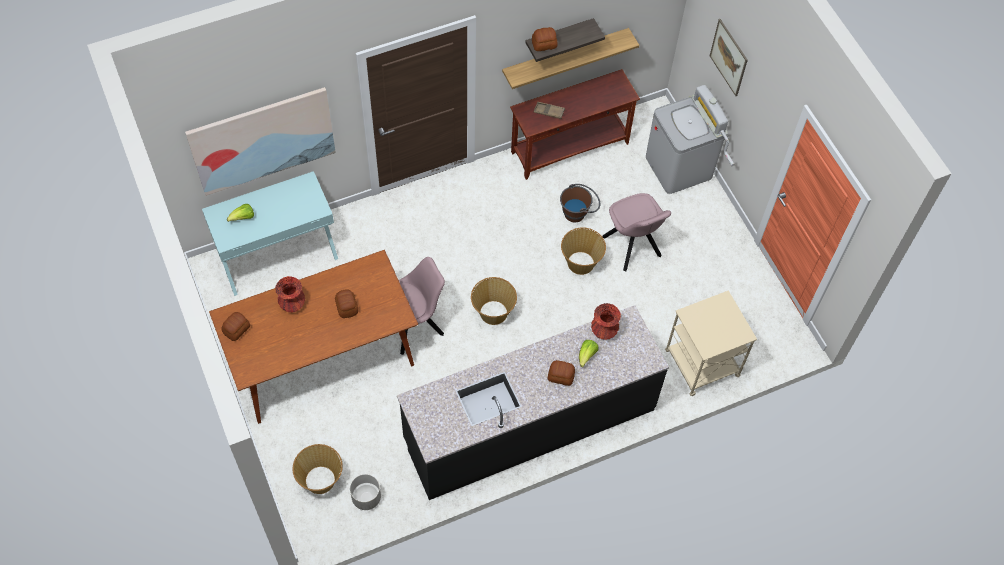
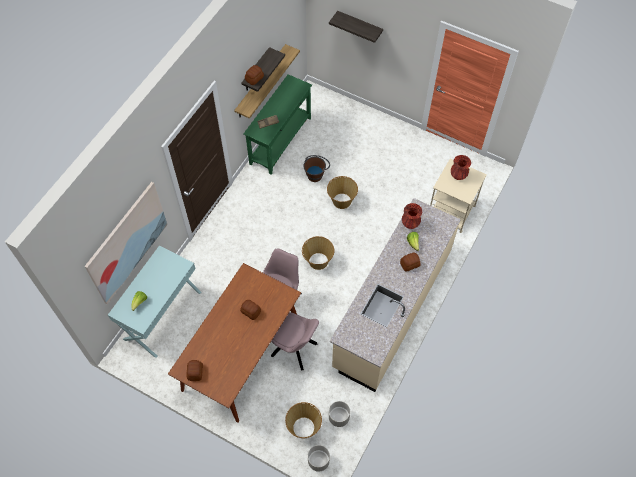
camera: 35 degrees left, 0 degrees up
red vase [275,276,305,312] -> red vase moved to [451,155,471,180]
black counter [397,305,669,500] -> beige counter [330,198,461,392]
brown console table [510,69,640,180] -> green console table [243,74,312,175]
pink chair [602,193,671,271] -> pink chair moved to [271,312,319,371]
grey washing machine [646,85,735,194] -> none
picture [710,19,748,96] -> shelf [329,11,383,43]
none -> grey planter [308,445,330,472]

